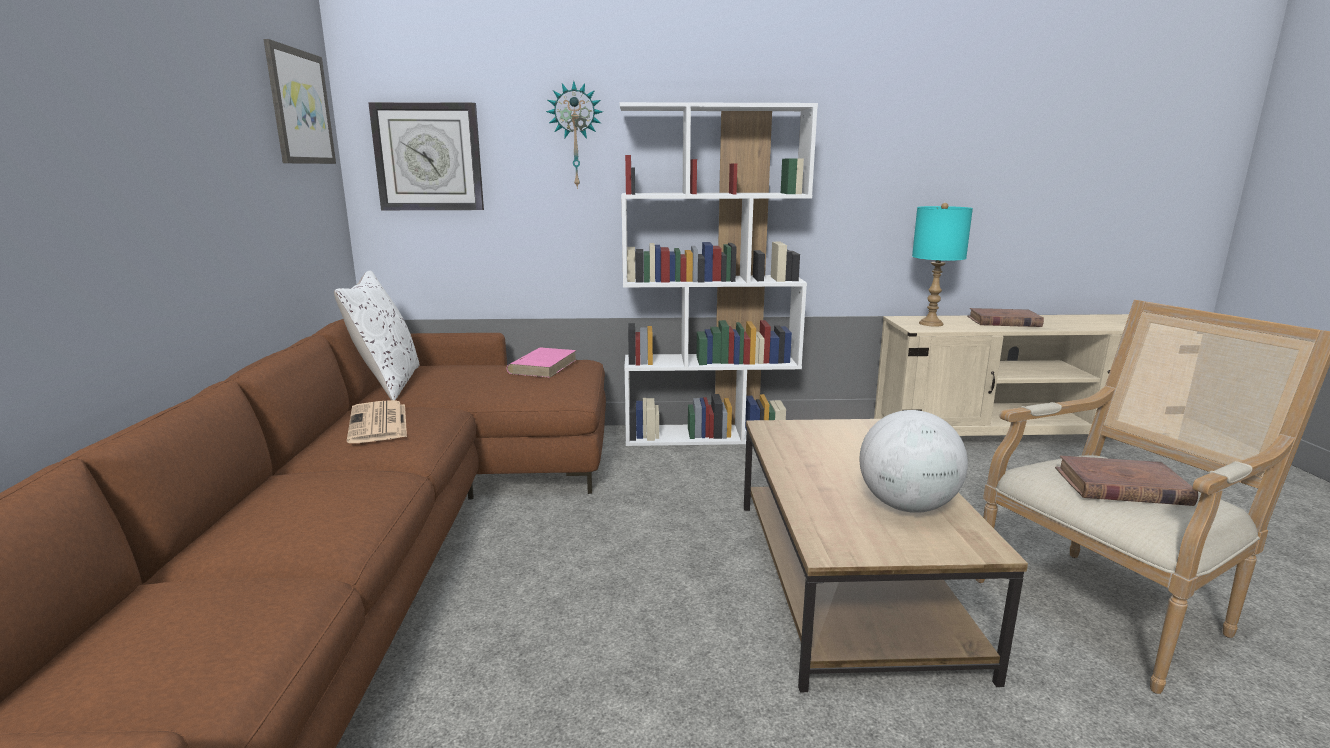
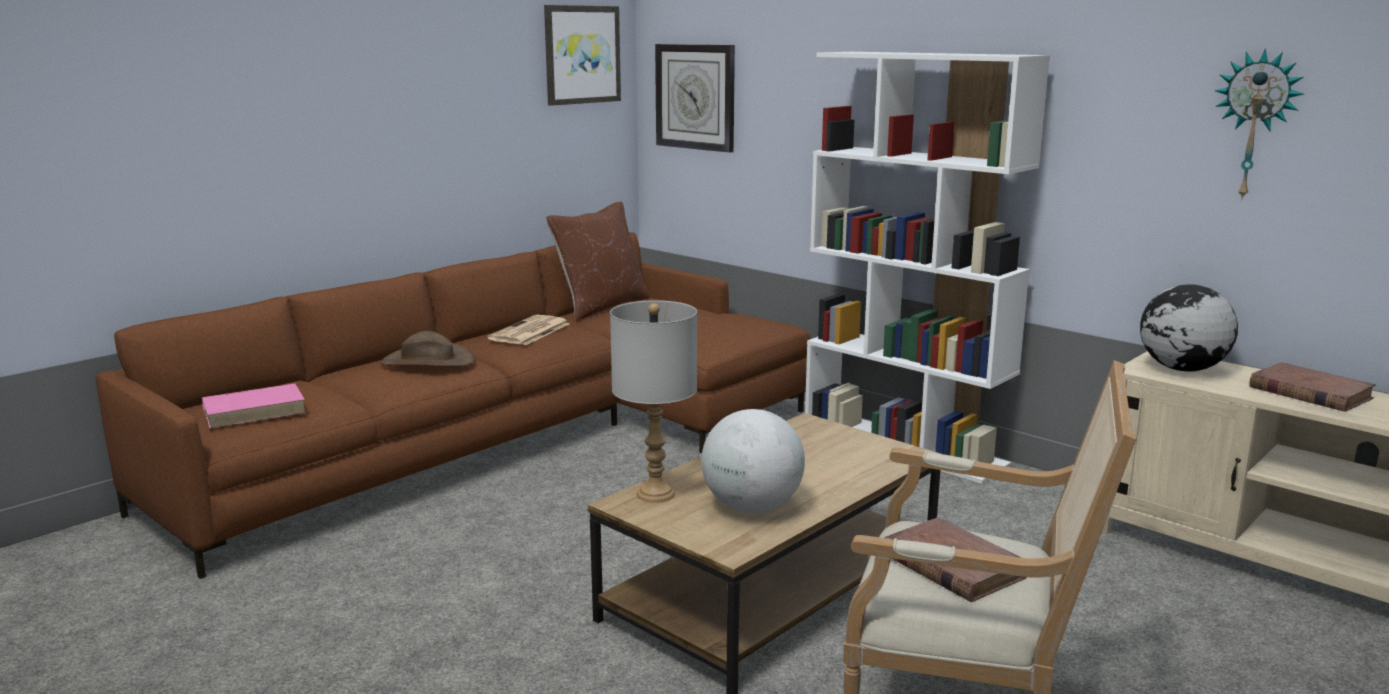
camera: 45 degrees right, 0 degrees up
white pillow [334,271,420,400] -> brown pillow [546,202,650,321]
pink book [506,348,577,378] -> pink book moved to [202,384,306,429]
wall clock [546,81,603,189] -> wall clock moved to [1214,49,1304,201]
turquoise table lamp [912,203,973,327] -> globe [1140,284,1238,371]
none -> brown hat [380,331,476,367]
none -> grey table lamp [610,300,697,503]

